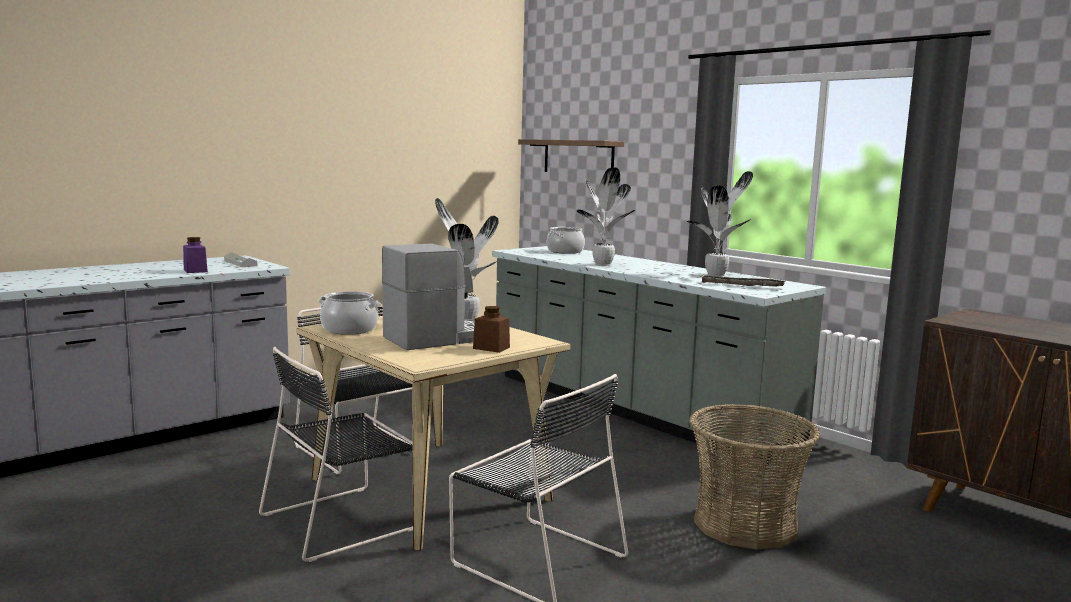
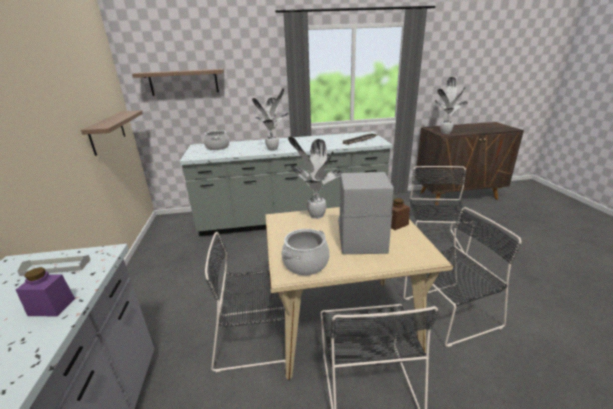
camera: 55 degrees left, 15 degrees up
potted plant [687,171,753,277] -> potted plant moved to [434,77,468,134]
basket [689,404,821,550] -> black chair [409,166,475,254]
none -> shelf [81,110,143,156]

